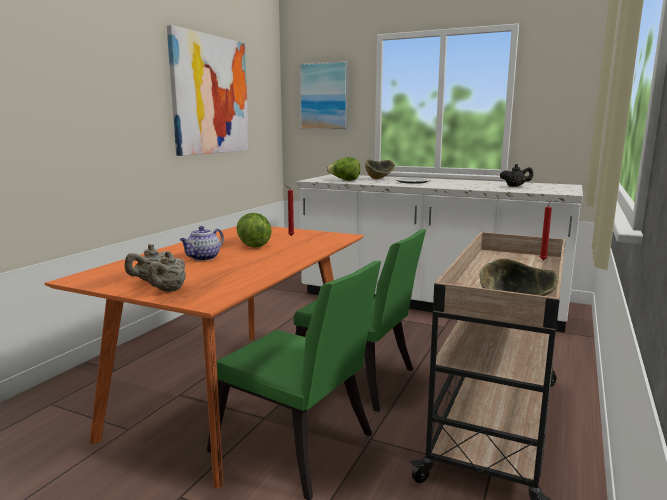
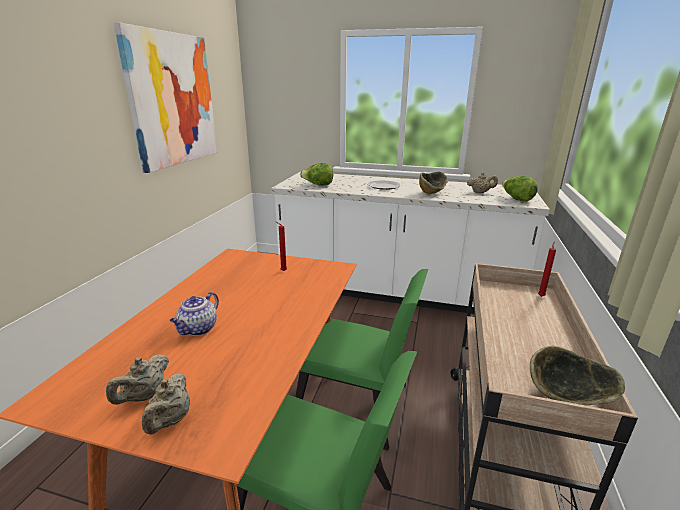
camera: 10 degrees left, 10 degrees up
lettuce [236,213,272,248] -> lettuce moved to [502,175,538,202]
picture [299,61,349,130] -> none
bowl [365,159,395,179] -> bowl moved to [419,171,448,194]
black teapot [500,164,534,187] -> beige teapot [467,172,498,193]

